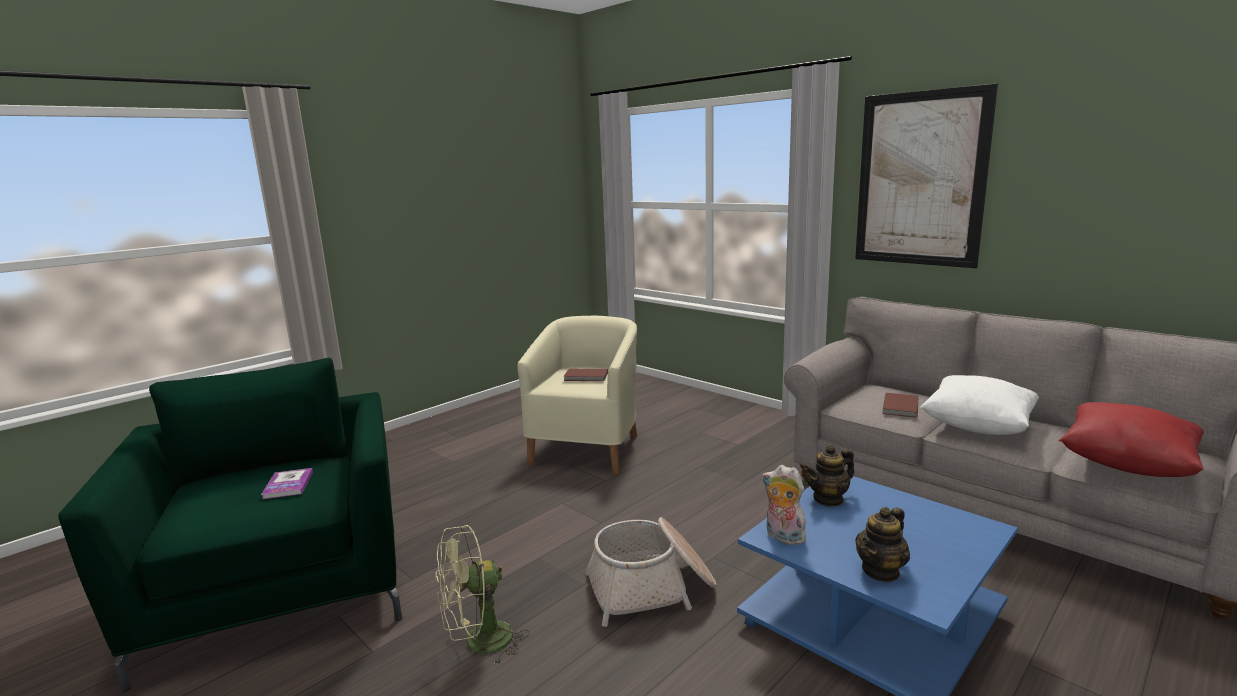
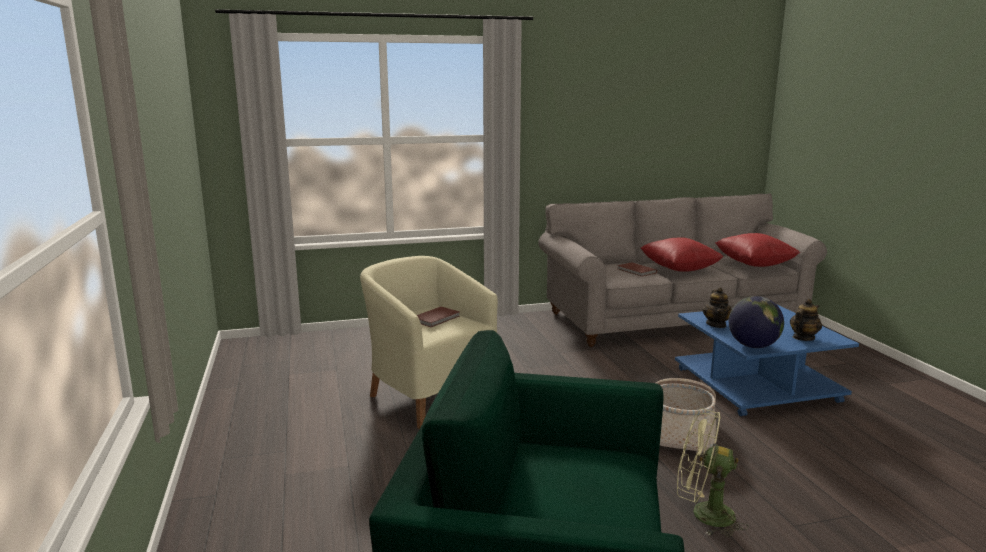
camera: 60 degrees left, 0 degrees up
book [261,468,313,499] -> none
green fan [436,525,529,666] -> green fan turned 105 degrees clockwise [677,408,749,537]
plush toy [762,465,811,545] -> globe [729,296,784,348]
picture [855,83,998,268] -> none
teapot [855,507,910,583] -> teapot turned 120 degrees counterclockwise [790,299,822,341]
white pillow [920,375,1039,435] -> red pillow [641,237,724,272]

